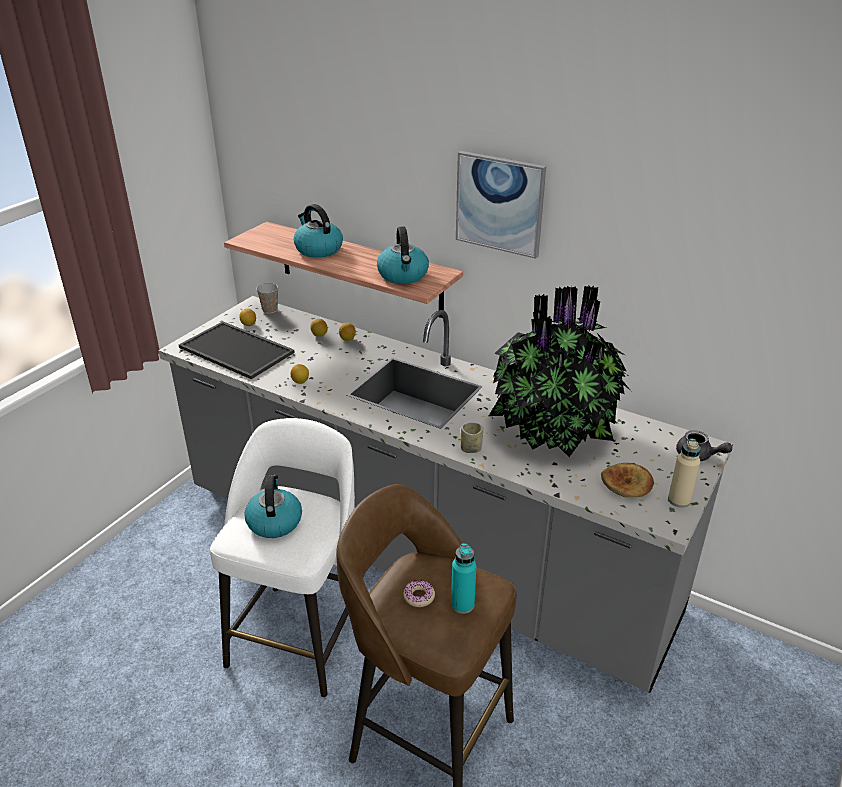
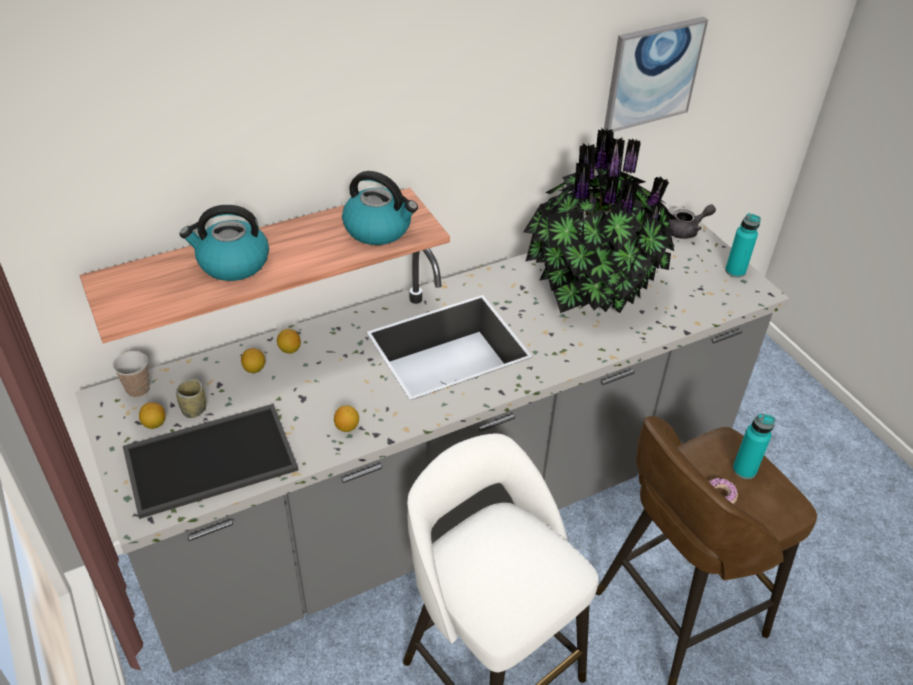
camera: 60 degrees left, 10 degrees up
kettle [244,475,302,538] -> none
picture [456,151,546,259] -> picture moved to [604,17,708,132]
cup [461,423,483,453] -> cup moved to [176,379,206,418]
bread [601,463,654,498] -> none
beige bottle [668,438,701,508] -> turquoise bottle [725,213,761,278]

